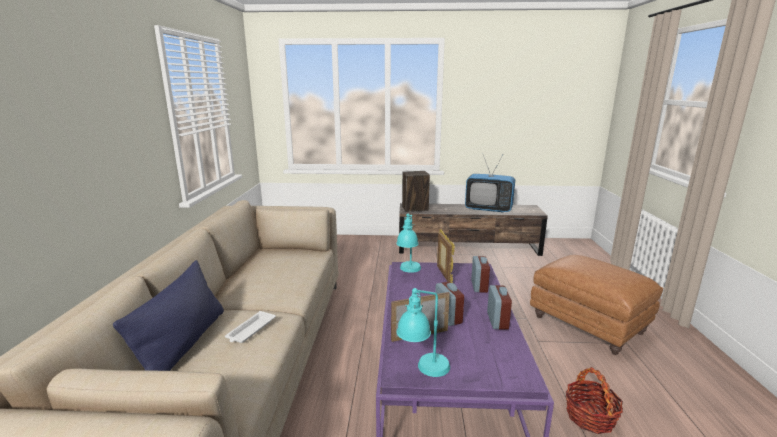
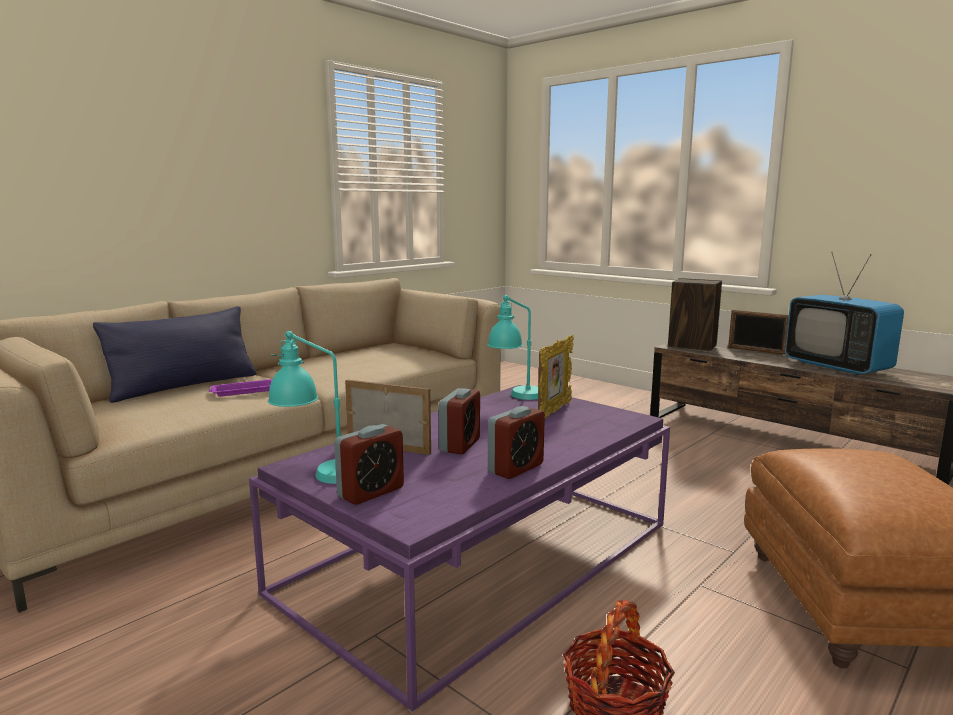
camera: 40 degrees right, 5 degrees down
white tray [225,311,276,343] -> purple tray [208,379,272,397]
alarm clock [471,256,490,293] -> alarm clock moved to [334,424,404,505]
none -> picture frame [728,310,789,355]

